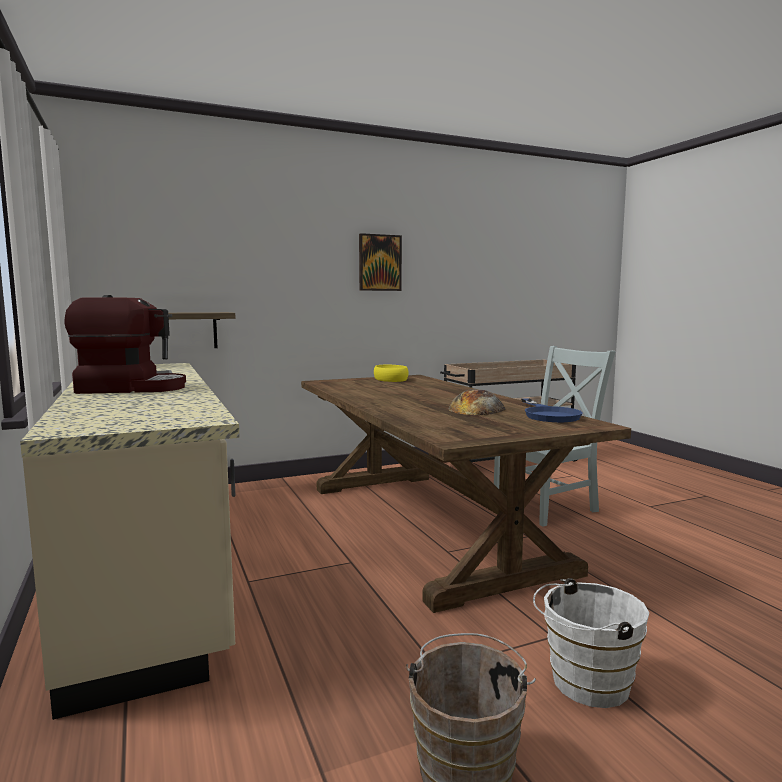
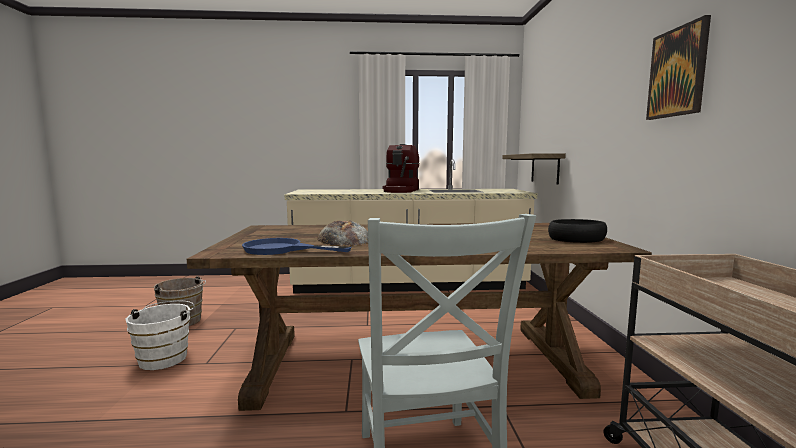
camera: 110 degrees right, 0 degrees up
yellow bowl [374,365,409,382] -> black bowl [548,219,607,243]

